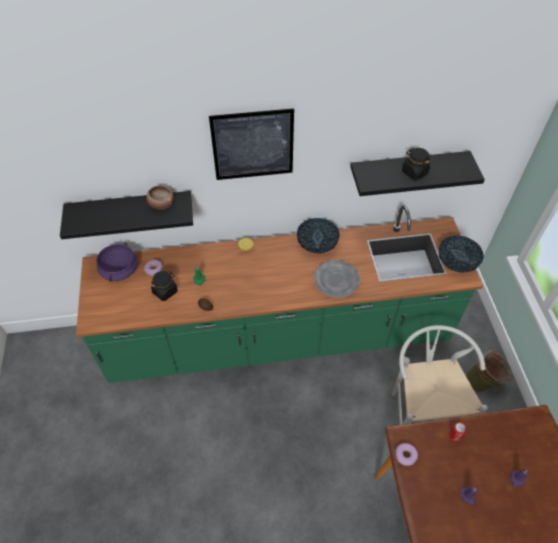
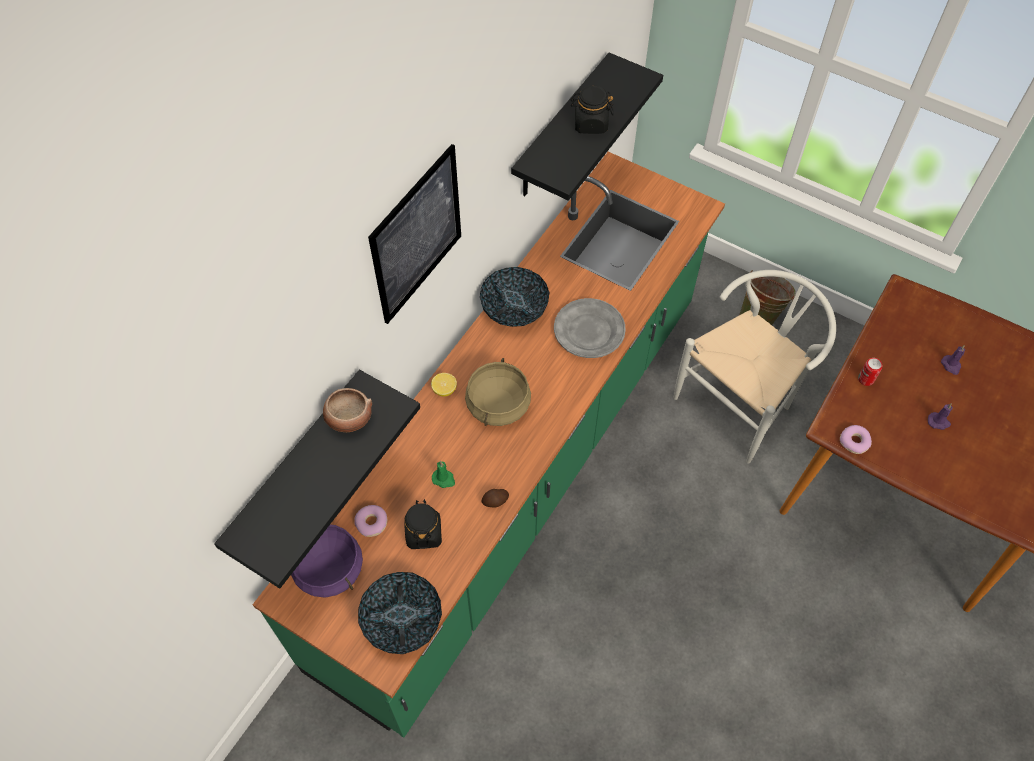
camera: 50 degrees left, 5 degrees up
white chair [392,325,488,425] -> white chair turned 105 degrees clockwise [673,270,836,464]
bowl [439,236,484,273] -> bowl moved to [358,572,442,654]
none -> beige cooking pot [465,358,531,426]

